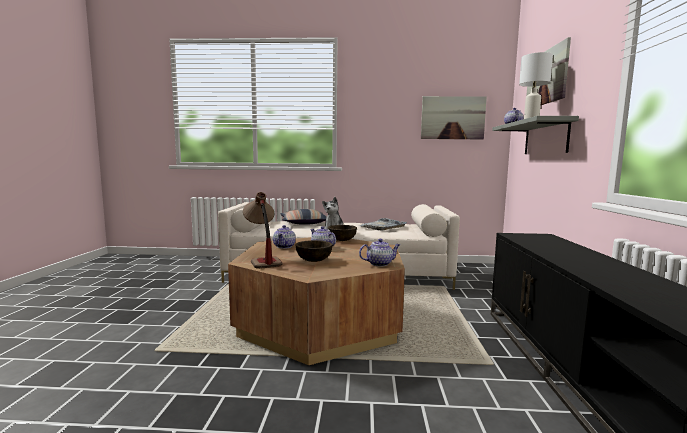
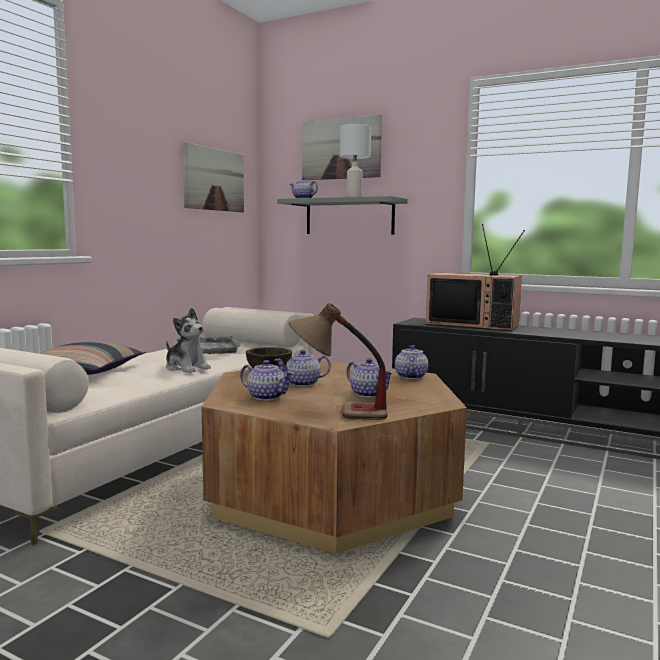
camera: 65 degrees left, 0 degrees up
brown bowl [295,240,333,262] -> teapot [346,358,394,398]
none -> television [426,224,525,331]

